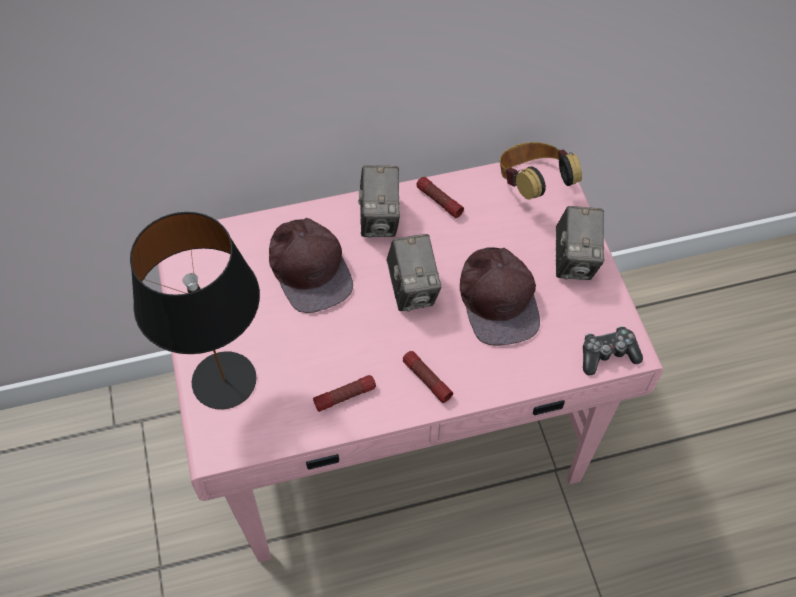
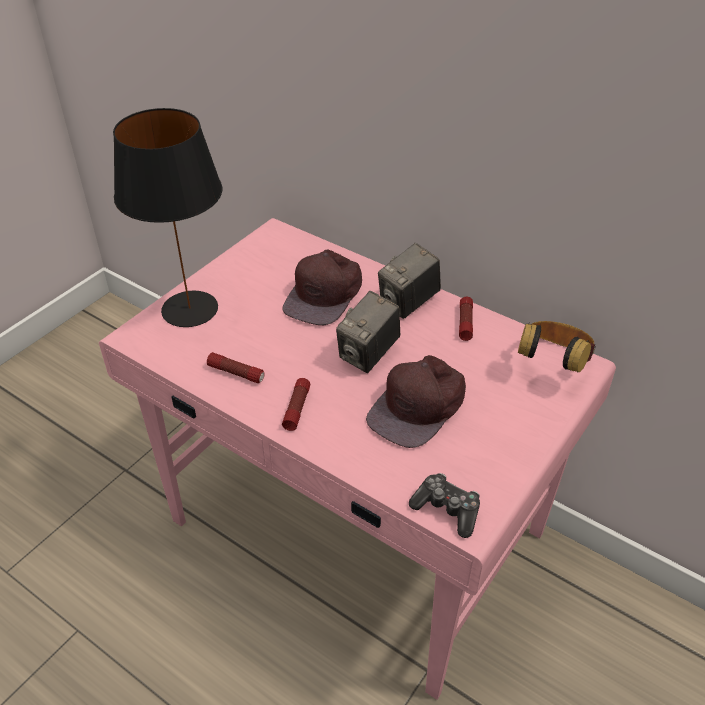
camera: 50 degrees right, 15 degrees down
camera [556,206,604,280] -> none

